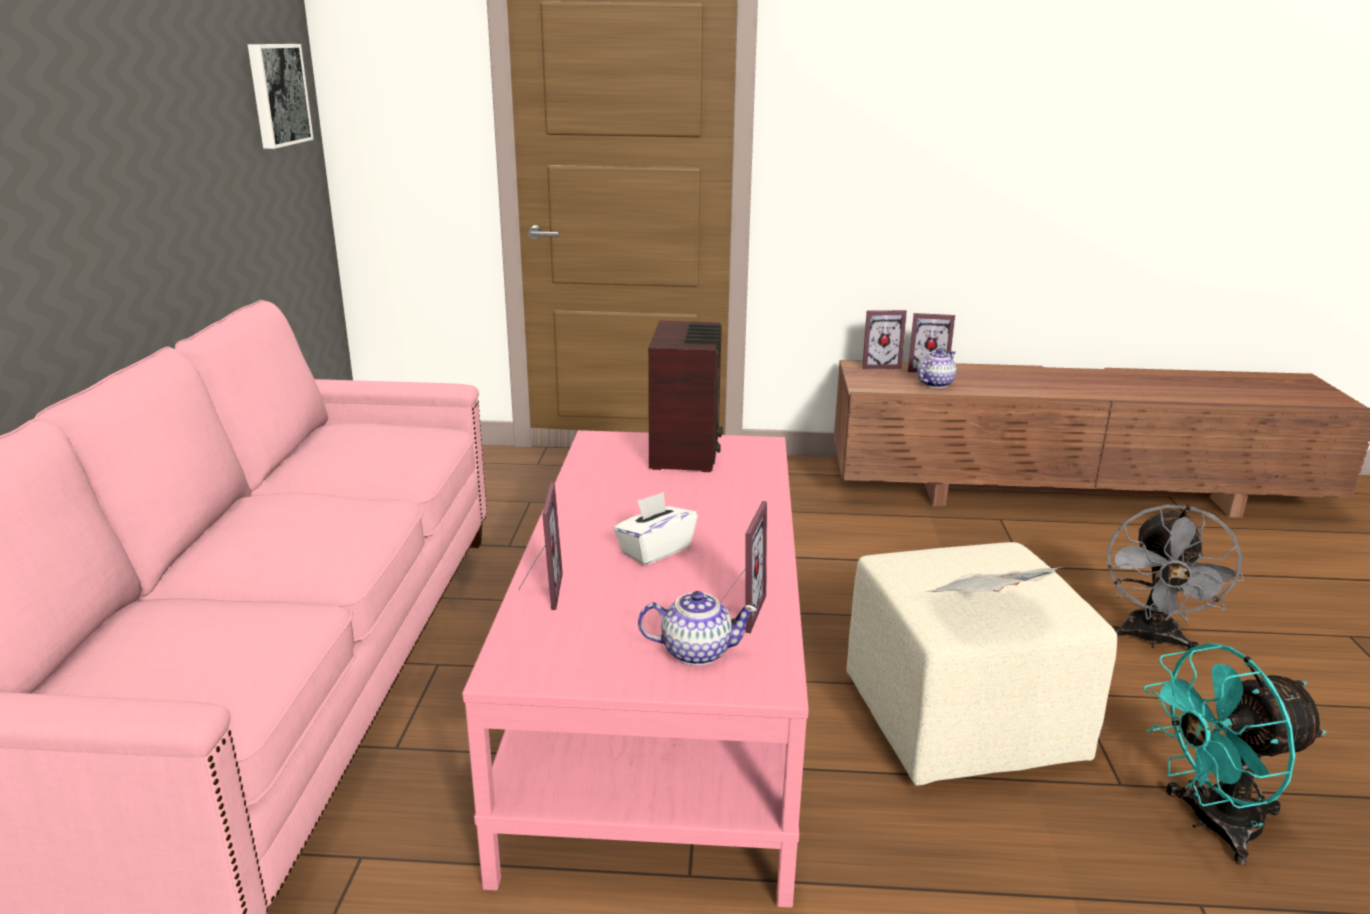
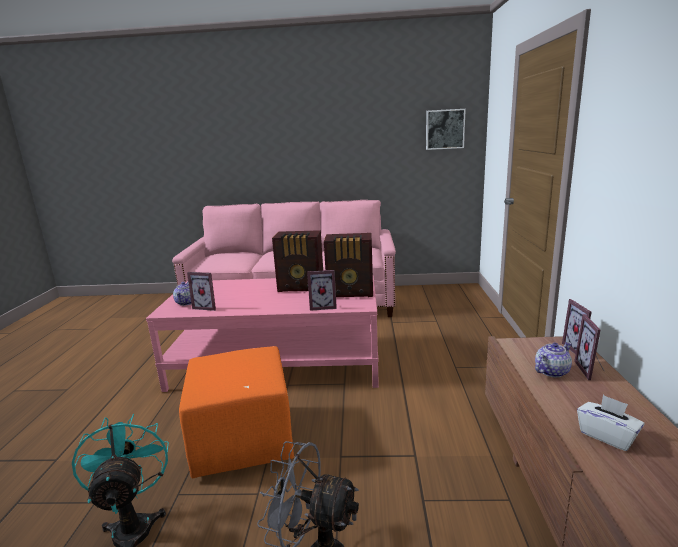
camera: 90 degrees right, 5 degrees down
picture frame [518,482,563,610] -> picture frame moved to [307,270,337,311]
white tissue box [614,492,698,565] -> white tissue box moved to [577,395,644,451]
beige ottoman [846,542,1117,786] -> orange ottoman [179,346,294,478]
teapot [917,348,957,388] -> teapot turned 75 degrees counterclockwise [535,342,572,377]
newspaper [926,567,1063,592] -> none
none -> radio [272,230,323,292]

